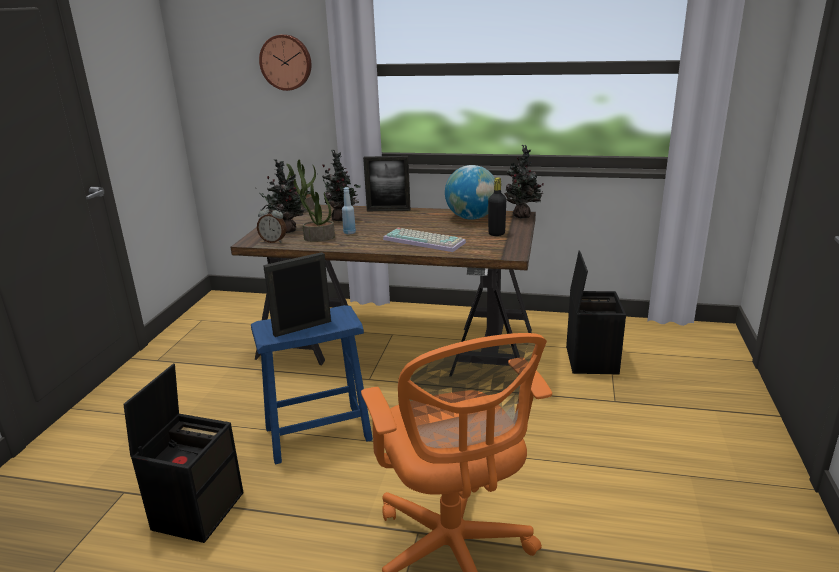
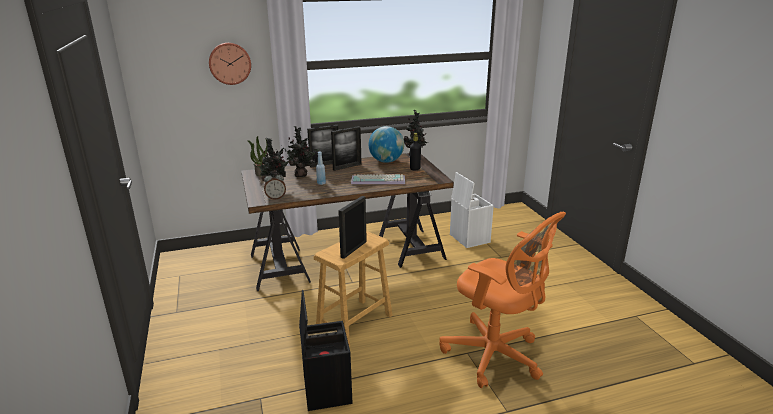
camera: 30 degrees left, 0 degrees up
blue stool [251,305,373,464] -> brown stool [314,231,393,346]
potted plant [300,183,335,242] -> none
black storage box [566,251,626,374] -> white storage box [450,172,494,248]
none -> picture frame [331,126,362,171]

